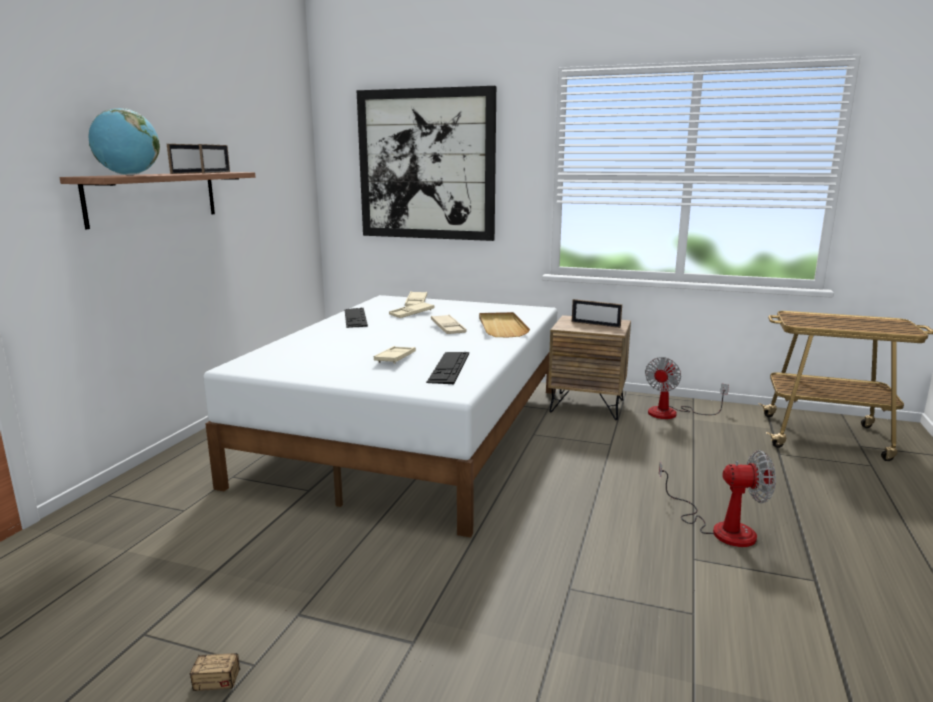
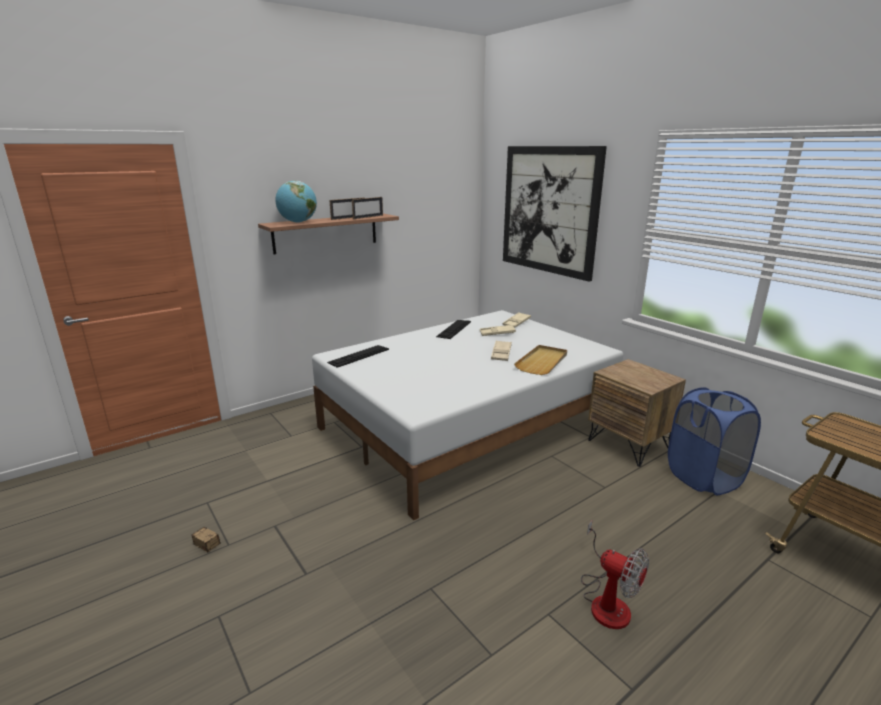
camera: 35 degrees right, 5 degrees up
beige tray [374,346,416,364] -> none
keyboard [426,352,469,384] -> keyboard moved to [327,345,389,368]
picture frame [572,299,622,328] -> none
fan [645,357,729,419] -> blue laundry basket [668,387,761,495]

